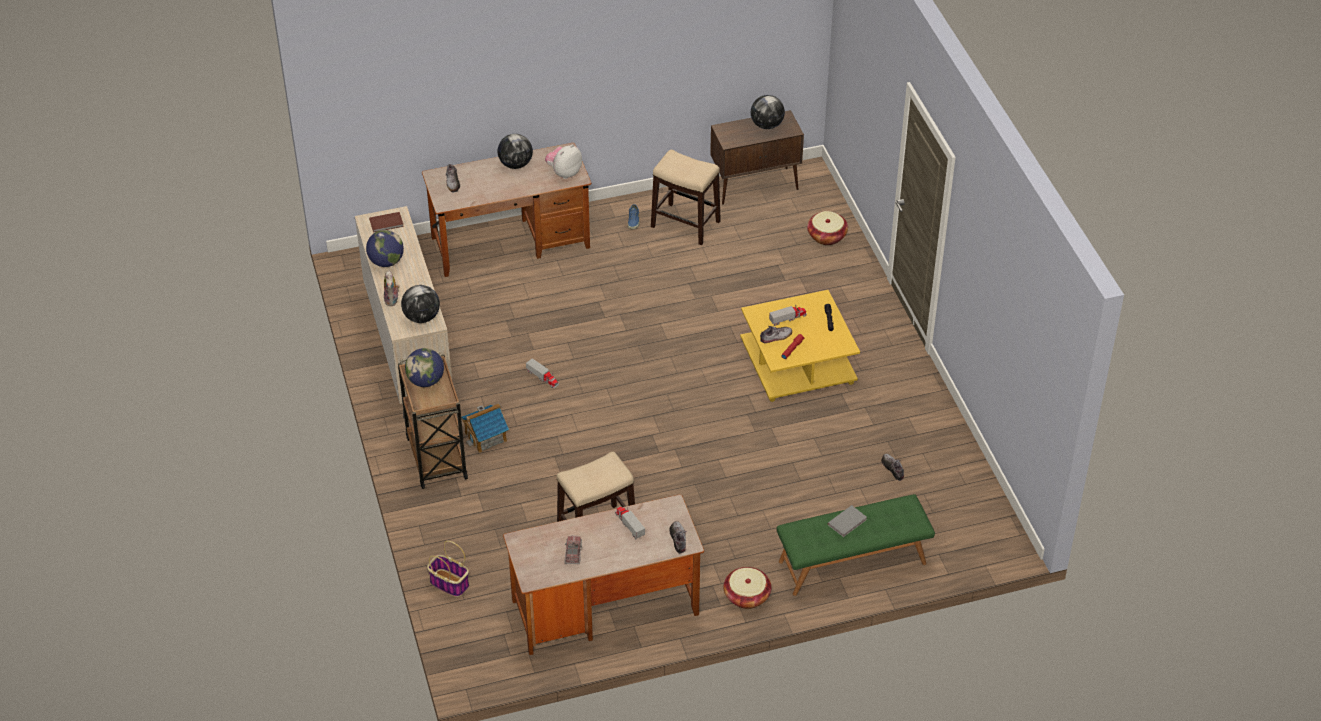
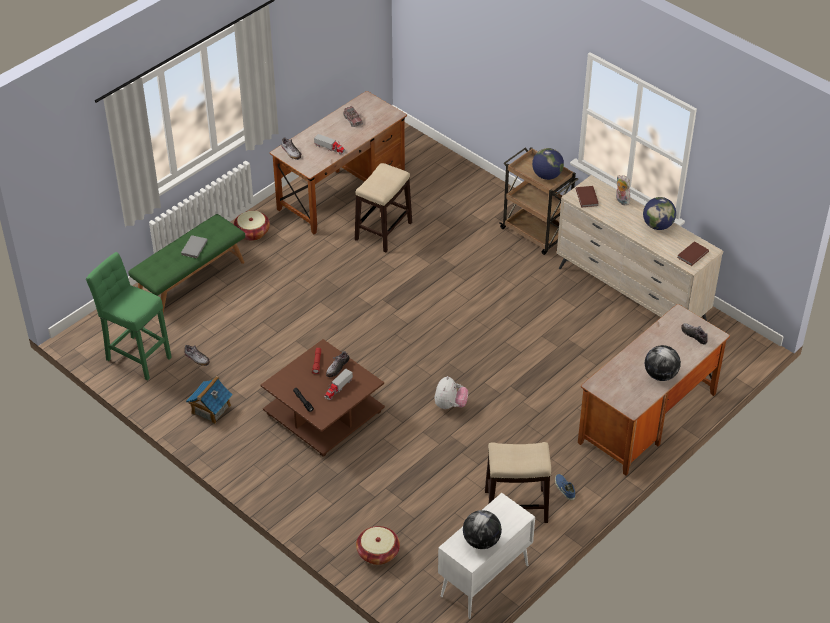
camera: 150 degrees right, 0 degrees up
globe [401,285,440,323] -> brown book [576,186,599,207]
basket [427,541,469,597] -> none
toy house [461,404,509,453] -> toy house moved to [186,376,233,424]
toy truck [526,358,559,388] -> none
plush toy [545,144,582,179] -> plush toy moved to [435,376,468,409]
brown cabinet [710,110,804,205] -> white cabinet [438,493,535,619]
yellow coffee table [740,290,860,402] -> brown coffee table [261,339,385,457]
none -> green stool [86,252,172,381]

